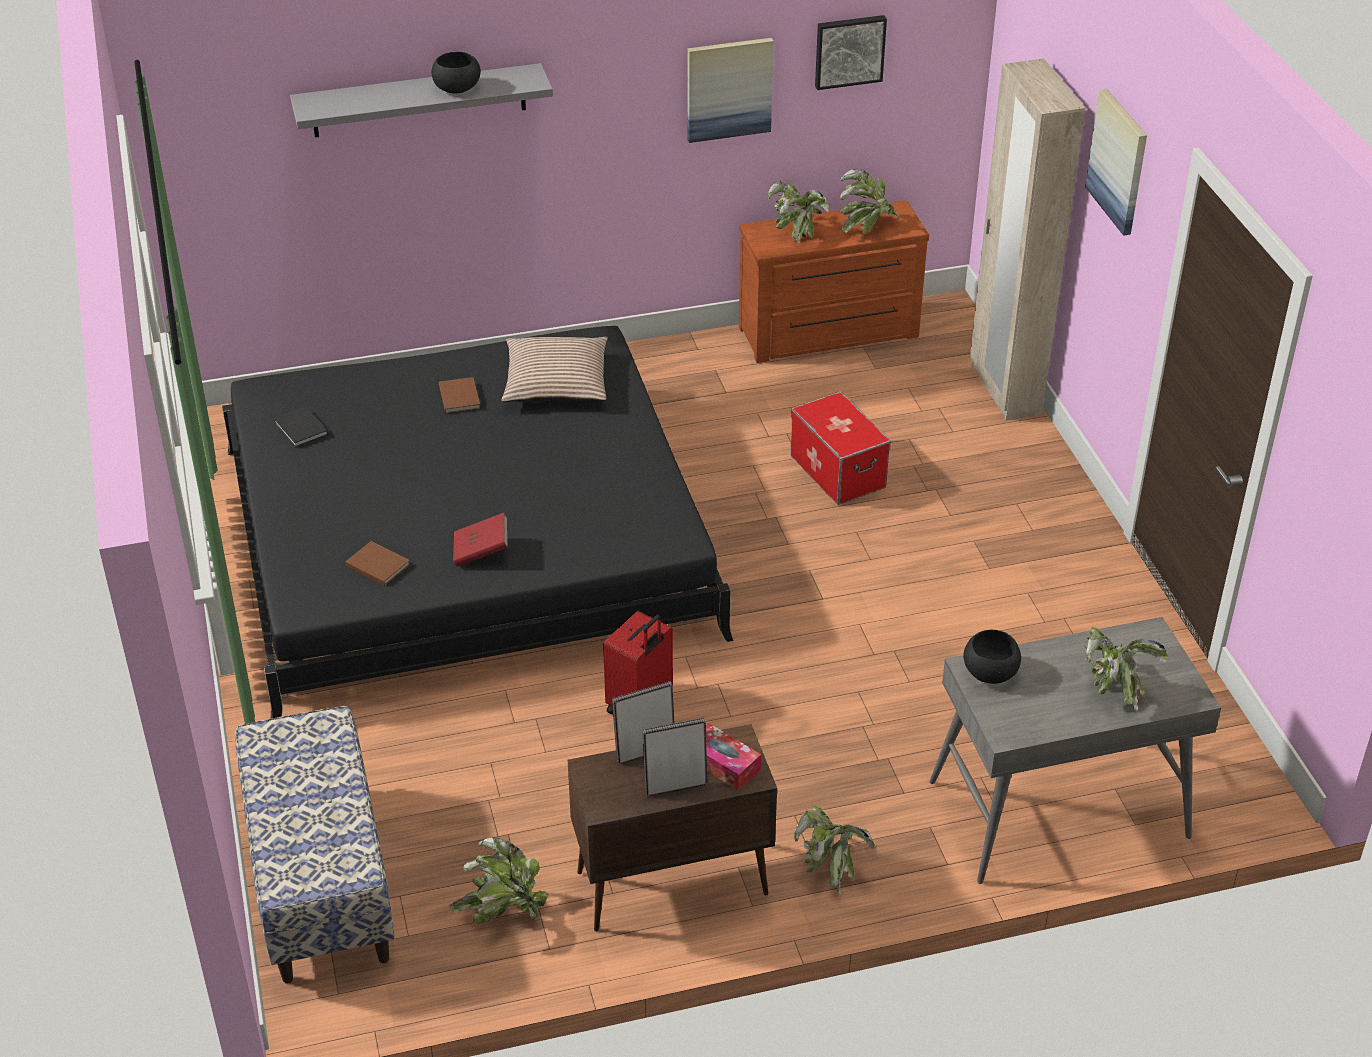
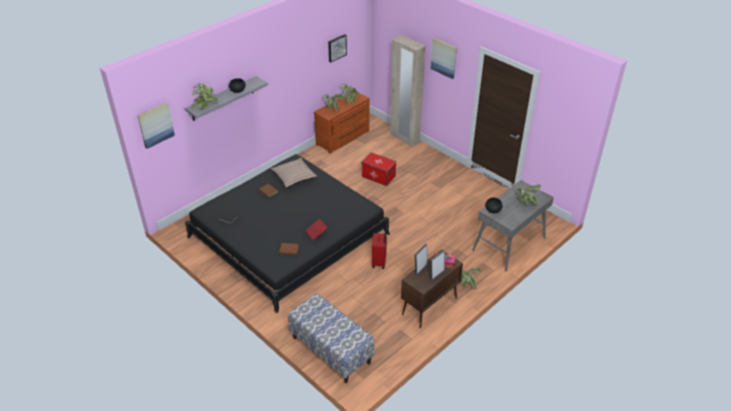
camera: 30 degrees left, 0 degrees up
potted plant [449,838,549,924] -> potted plant moved to [192,84,218,109]
picture [687,38,774,143] -> picture moved to [137,102,175,149]

